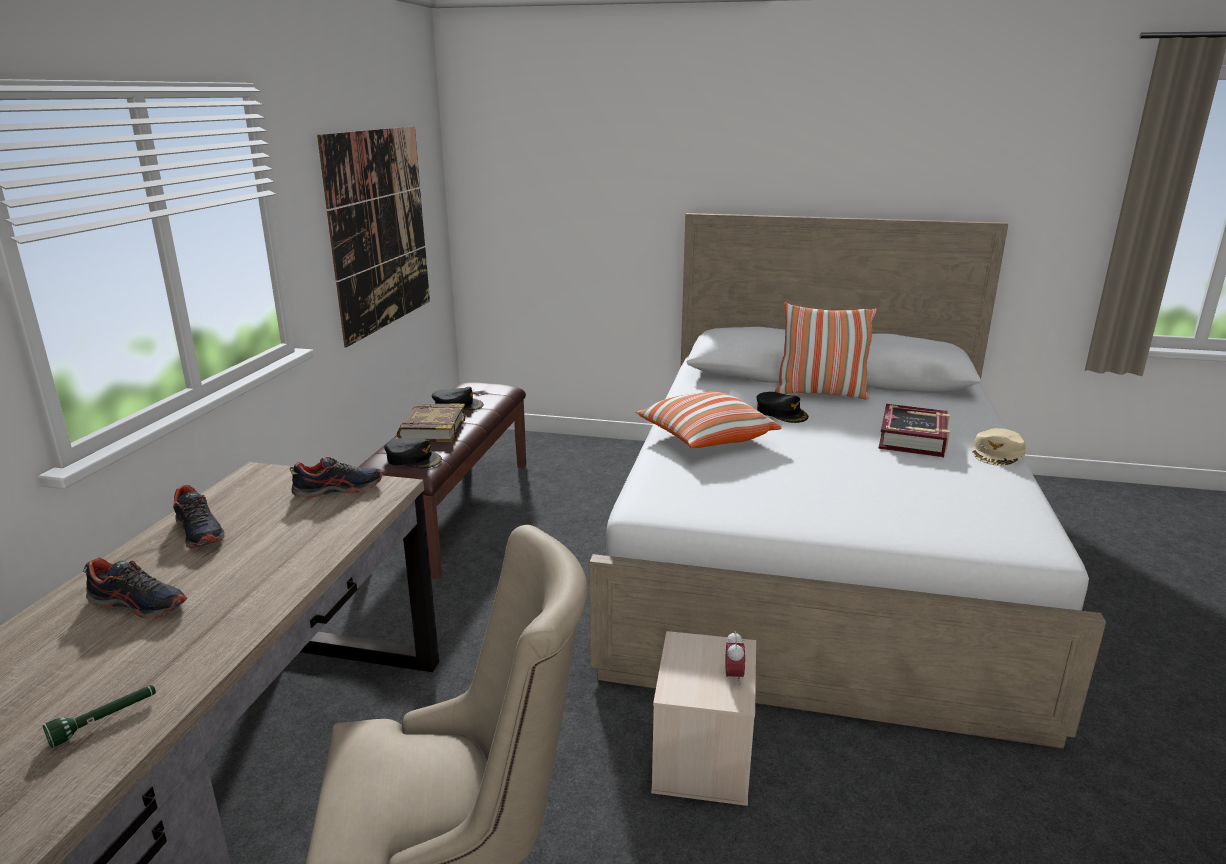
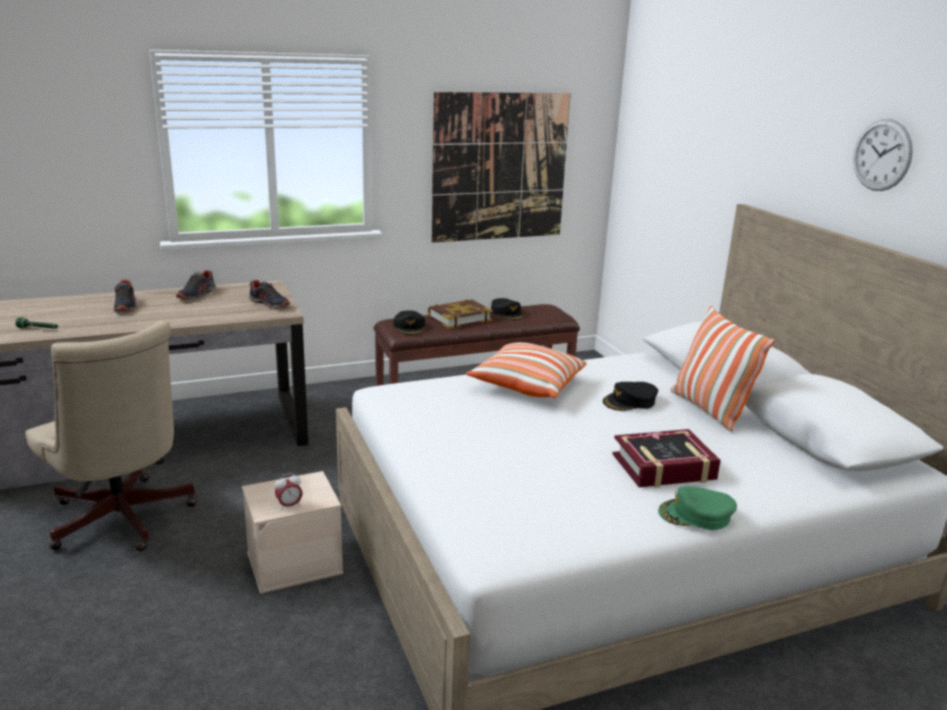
camera: 55 degrees right, 0 degrees up
black cap [757,392,809,423] -> black cap turned 45 degrees clockwise [603,382,658,411]
beige cap [972,428,1026,466] -> green cap [658,486,737,530]
none -> wall clock [853,119,913,191]

